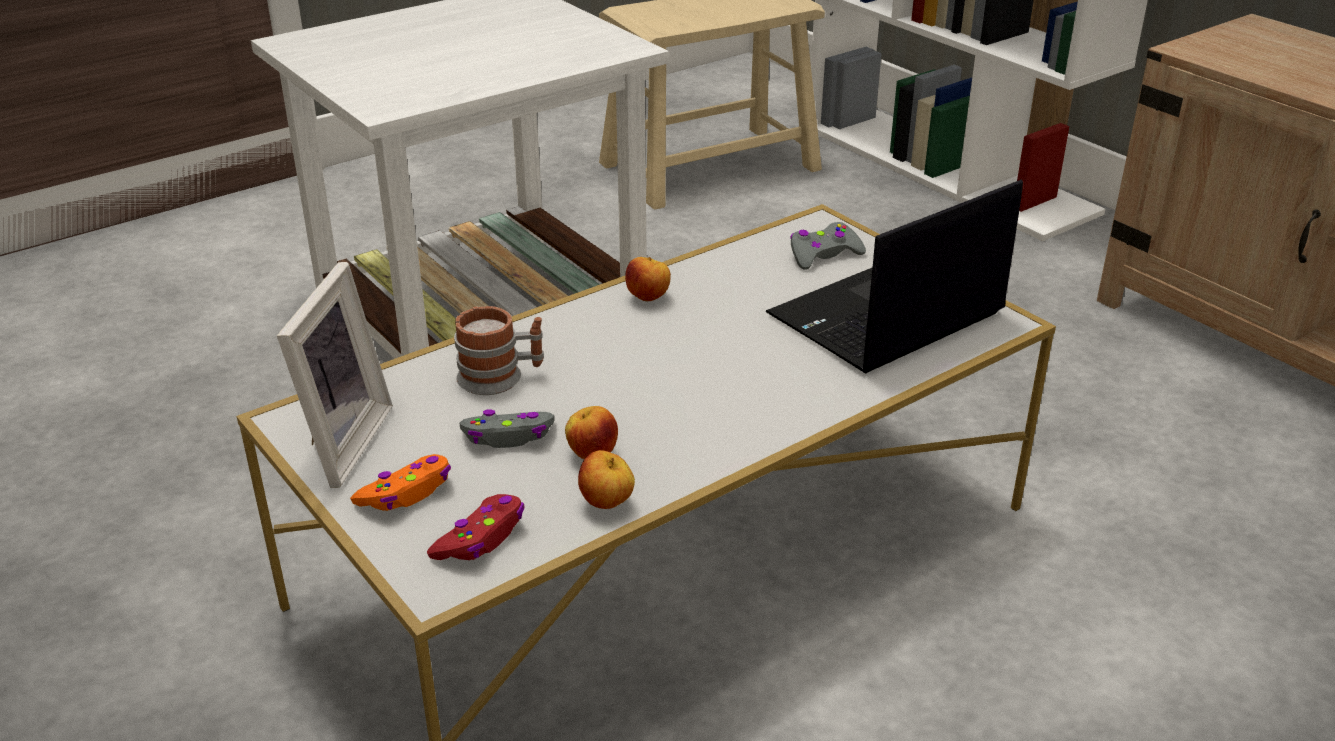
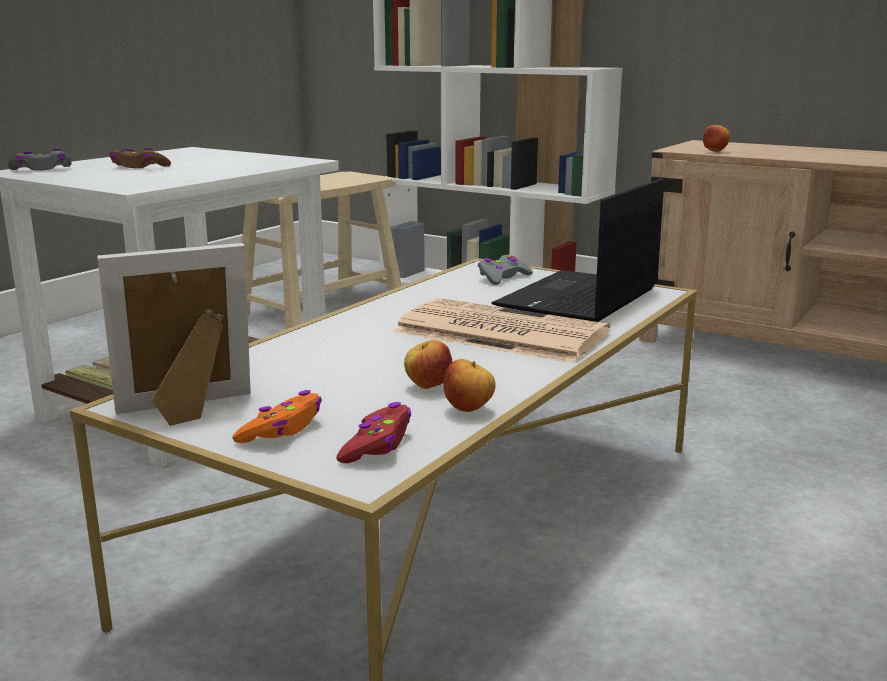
camera: 20 degrees left, 15 degrees down
picture frame [277,262,393,488] -> picture frame turned 105 degrees counterclockwise [97,243,251,426]
mug [454,306,544,395] -> none
grey game controller [460,409,554,448] -> grey game controller moved to [8,149,71,171]
apple [625,257,671,301] -> apple moved to [703,125,730,152]
none -> brown game controller [109,148,171,168]
none -> newspaper [394,298,610,363]

